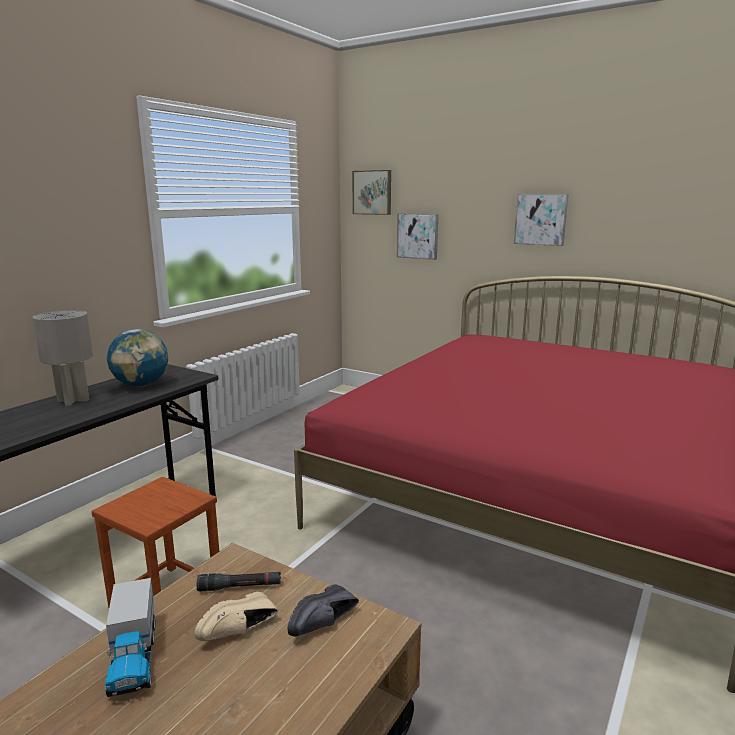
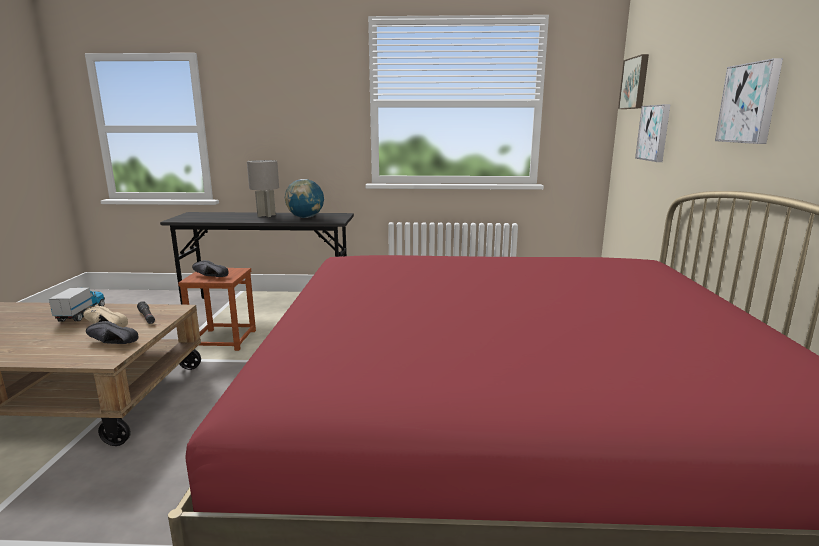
camera: 60 degrees right, 0 degrees up
toy truck [105,578,155,697] -> toy truck turned 135 degrees clockwise [49,288,105,322]
none -> black shoe [192,260,229,277]

